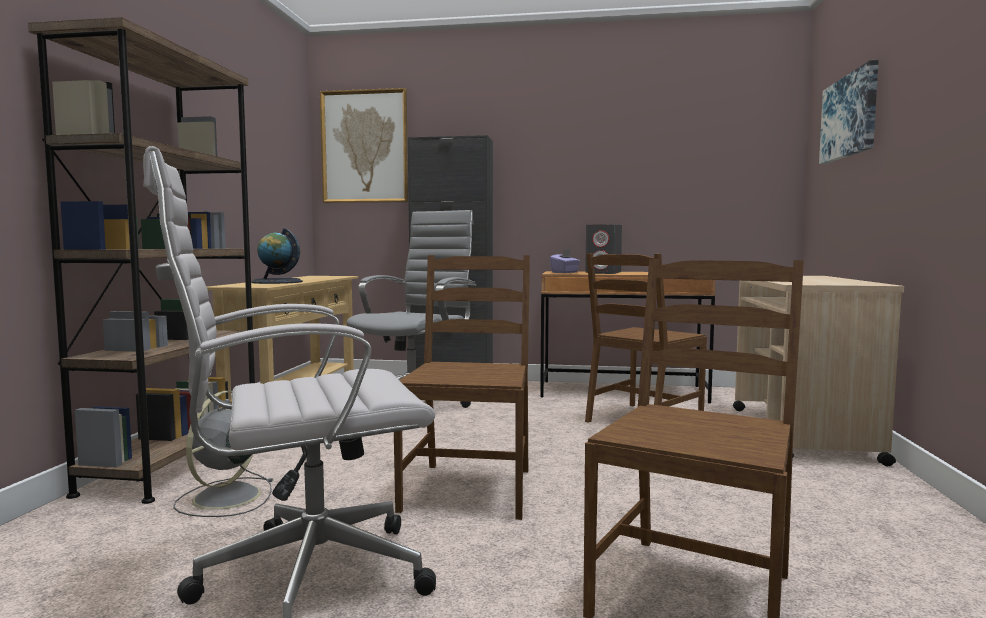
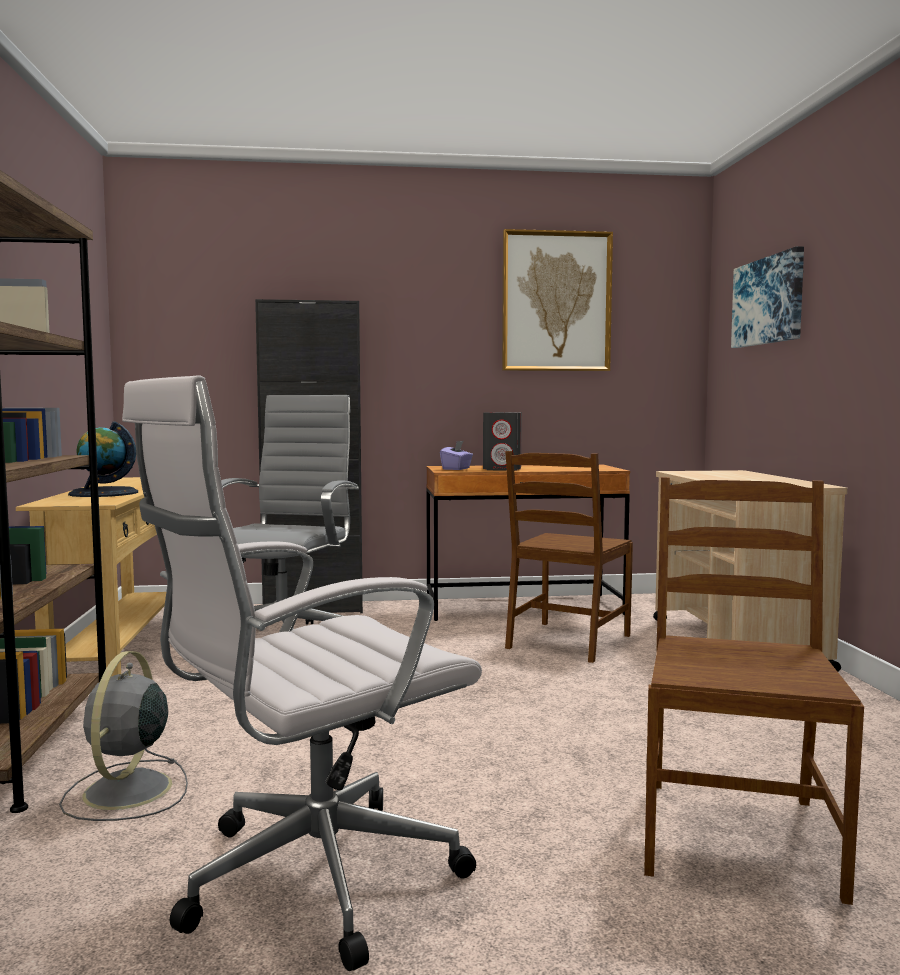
camera: 15 degrees left, 0 degrees up
picture [320,88,408,203] -> picture moved to [502,229,613,371]
brown chair [394,255,530,520] -> none

